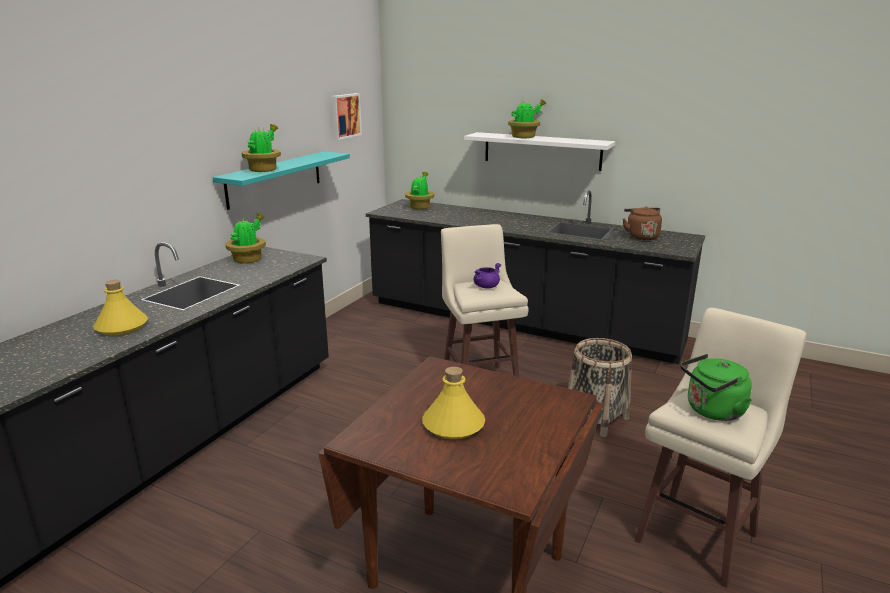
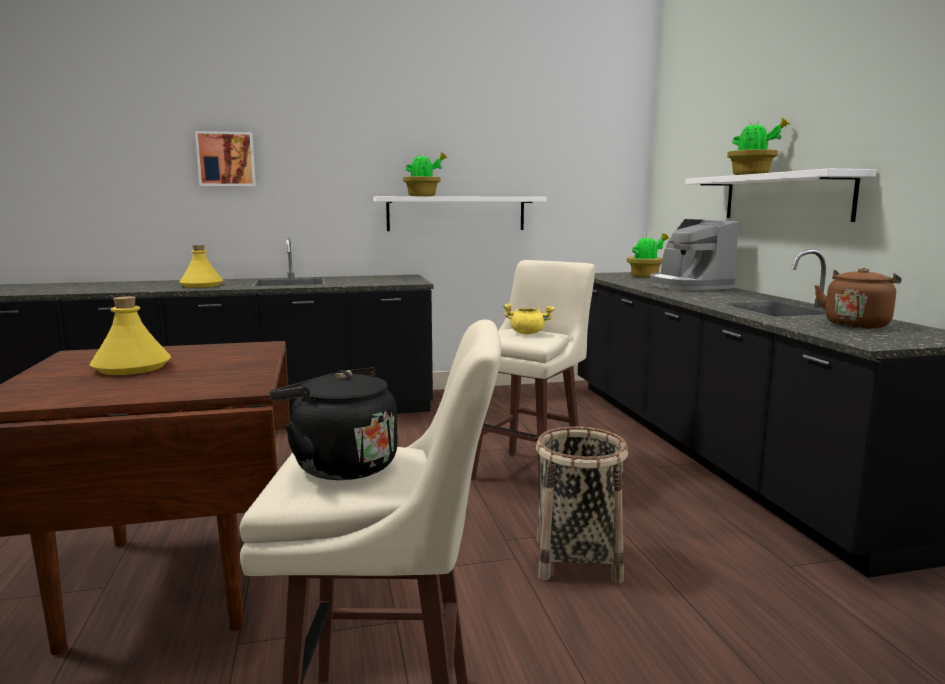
camera: 50 degrees right, 10 degrees down
turquoise shelf [213,152,350,210] -> white shelf [373,196,547,231]
potted plant [225,213,266,264] -> none
picture [331,93,362,140] -> picture moved to [195,131,256,186]
purple cooking pot [474,263,501,289] -> yellow cooking pot [503,304,555,334]
green kettle [681,354,752,421] -> black kettle [270,367,398,480]
none -> coffee machine [650,219,739,290]

